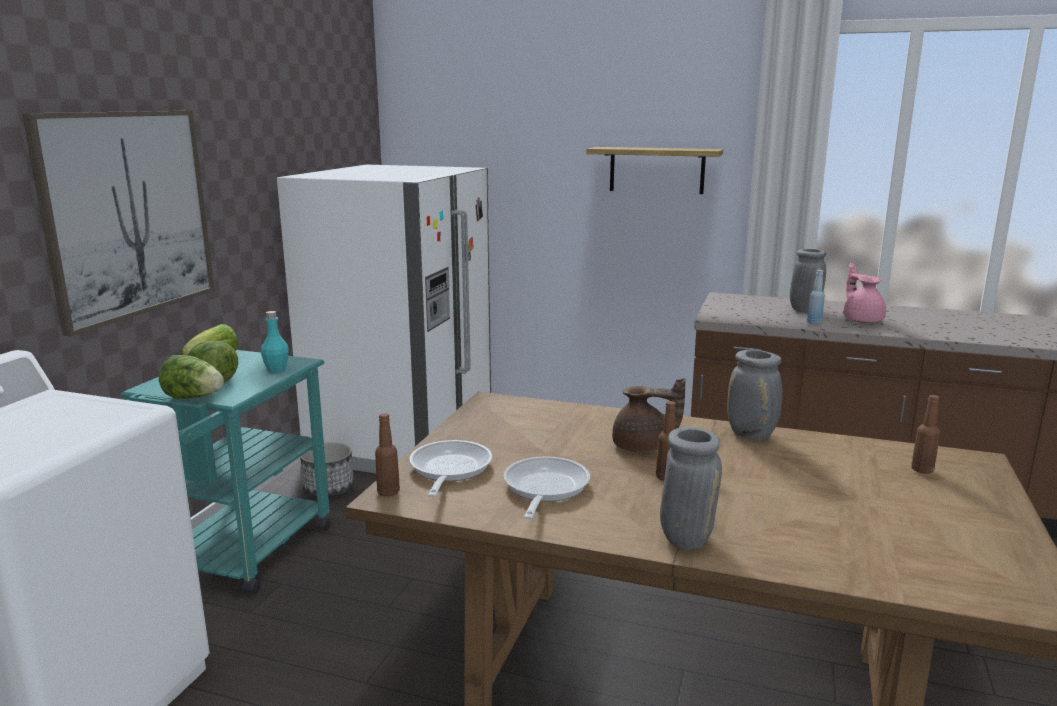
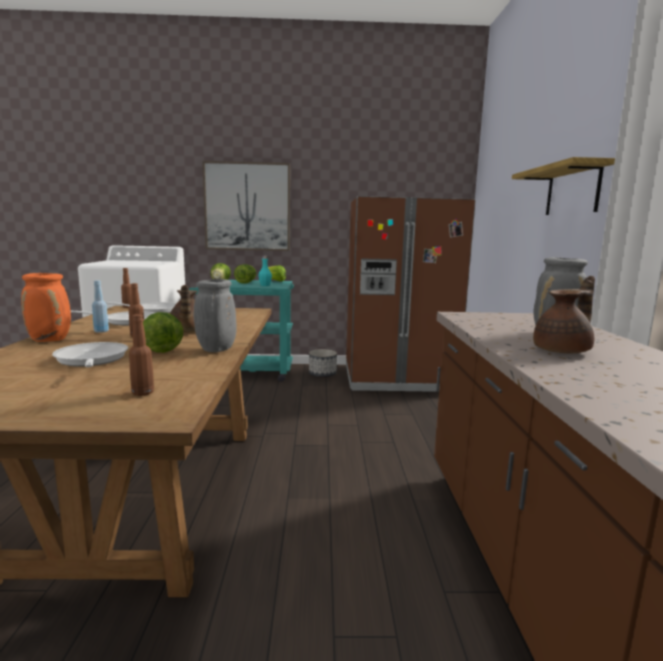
camera: 70 degrees right, 5 degrees down
white fridge [277,165,491,474] -> brown fridge [346,196,476,392]
grey vase [660,427,722,549] -> orange vase [21,273,71,342]
blue bottle [807,270,825,324] -> blue bottle moved to [92,280,109,333]
pink teapot [844,263,886,323] -> brown teapot [533,276,595,354]
none -> frying pan [52,342,128,367]
none -> lettuce [143,312,183,353]

